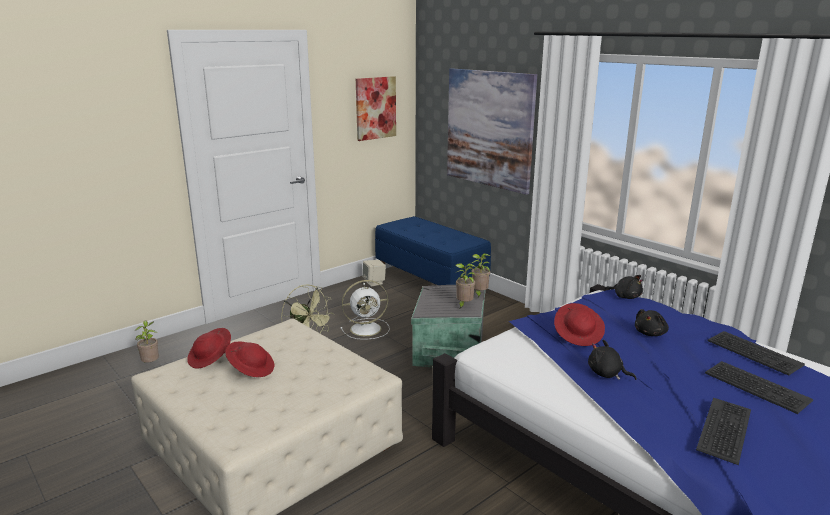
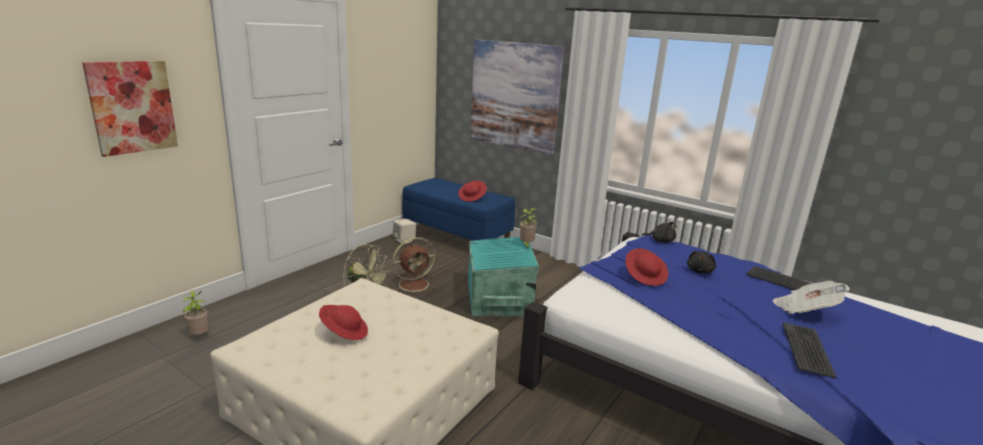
camera: 15 degrees left, 0 degrees up
red hat [187,328,231,368] -> red hat moved to [458,181,487,202]
white fan [340,280,390,340] -> brown fan [389,237,437,295]
picture [356,76,396,141] -> picture moved to [82,61,178,157]
grey storage box [411,285,486,368] -> turquoise storage box [468,237,539,316]
potted plant [455,263,476,308] -> none
black plush toy [588,339,637,380] -> none
keyboard [705,361,813,414] -> newspaper [773,281,850,314]

